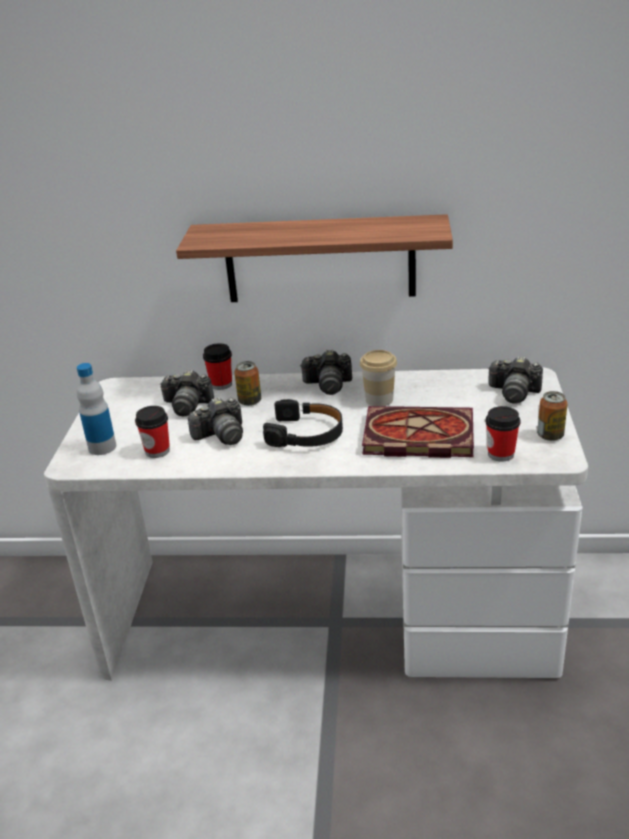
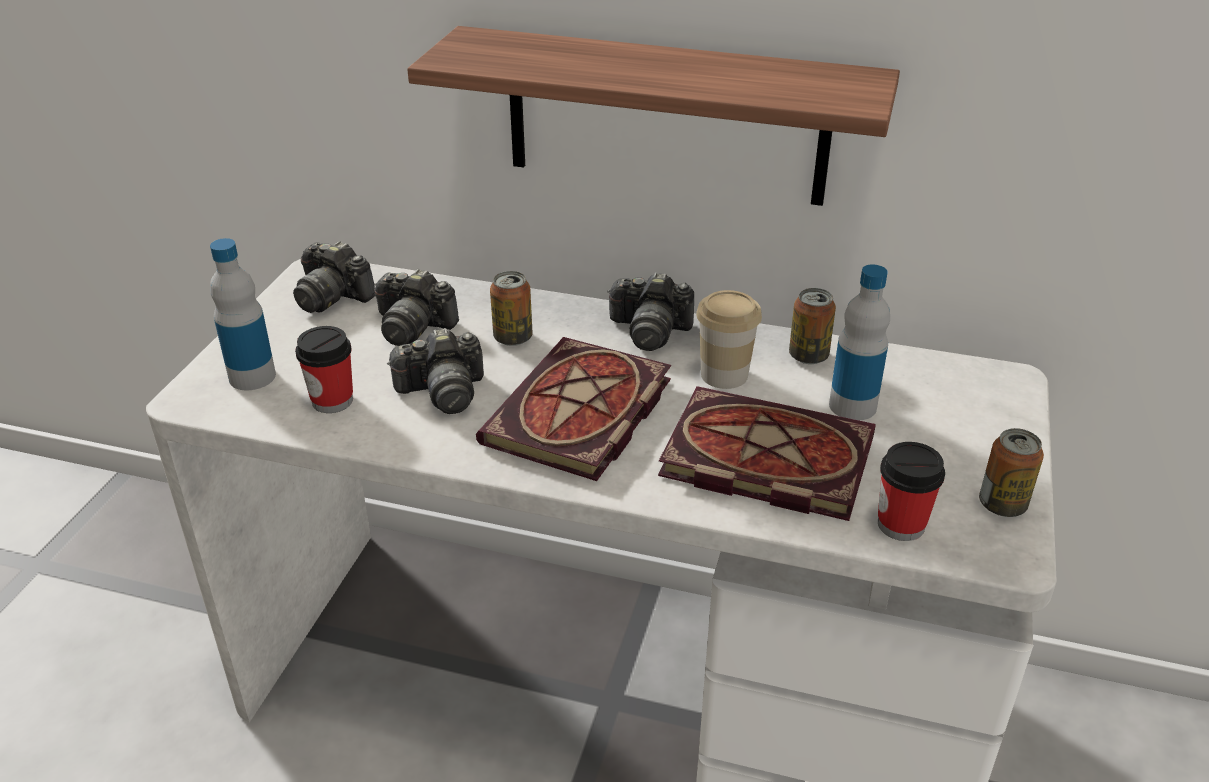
camera: 10 degrees right, 5 degrees up
cup [203,343,232,390] -> none
black headphones [263,399,343,447] -> book [476,337,671,481]
camera [488,356,543,404] -> camera moved to [293,241,375,313]
none -> can [789,288,836,364]
none -> bottle [829,264,890,421]

